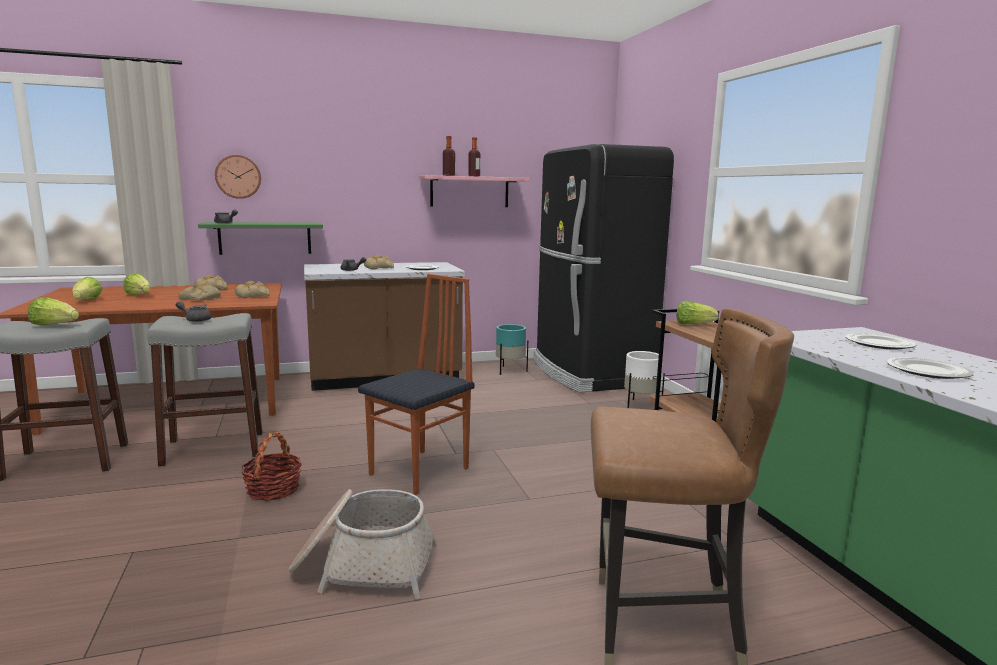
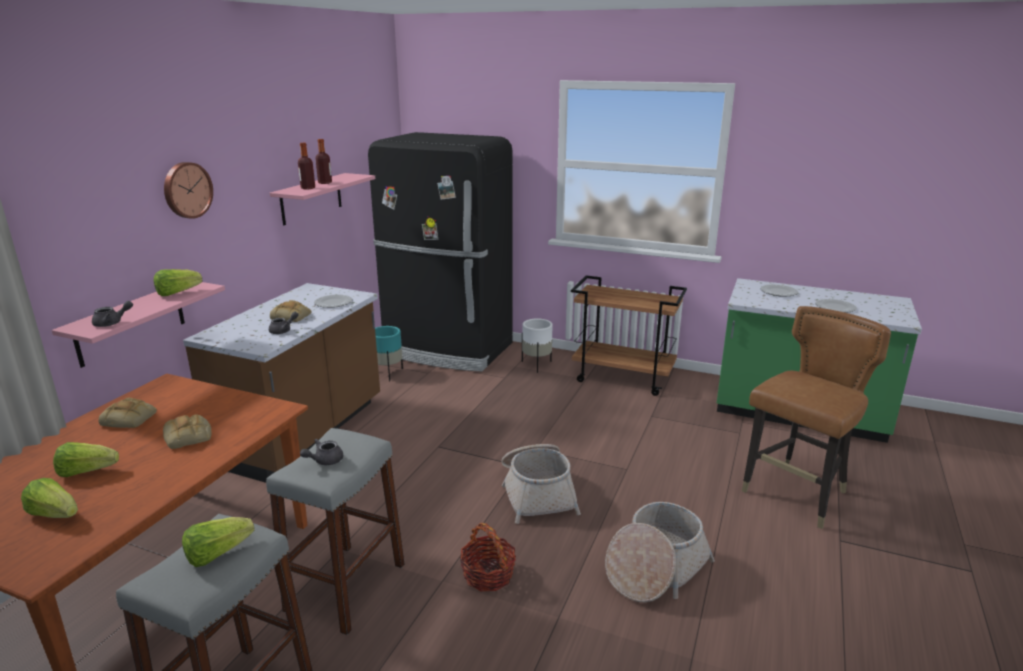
camera: 50 degrees left, 10 degrees up
green shelf [198,222,323,255] -> pink shelf [52,282,225,368]
wall clock [215,155,261,199] -> wall clock moved to [164,162,213,219]
bread [235,281,270,298] -> none
chair [358,274,475,495] -> basket [501,444,581,524]
lettuce [677,301,719,325] -> lettuce moved to [154,269,202,296]

